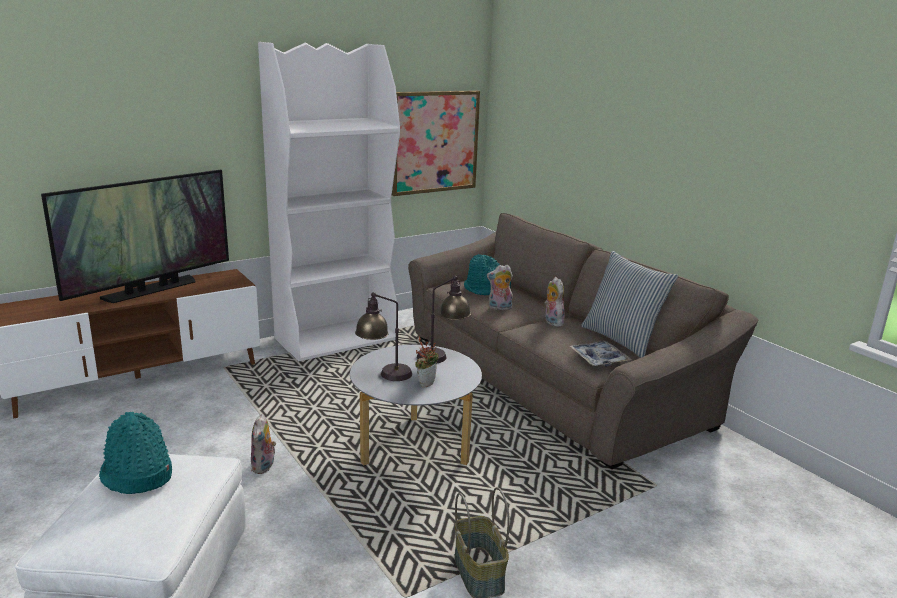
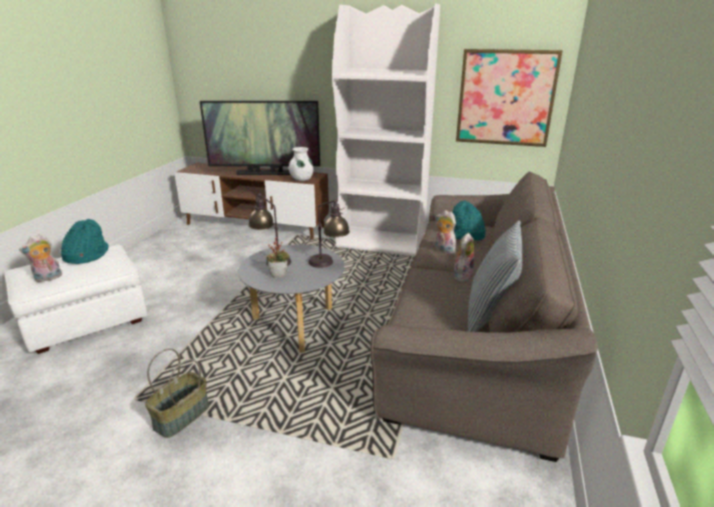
camera: 50 degrees right, 5 degrees up
plush toy [251,414,276,474] -> plush toy moved to [19,234,62,282]
tray [570,341,632,367] -> none
none -> white vase [289,147,313,181]

